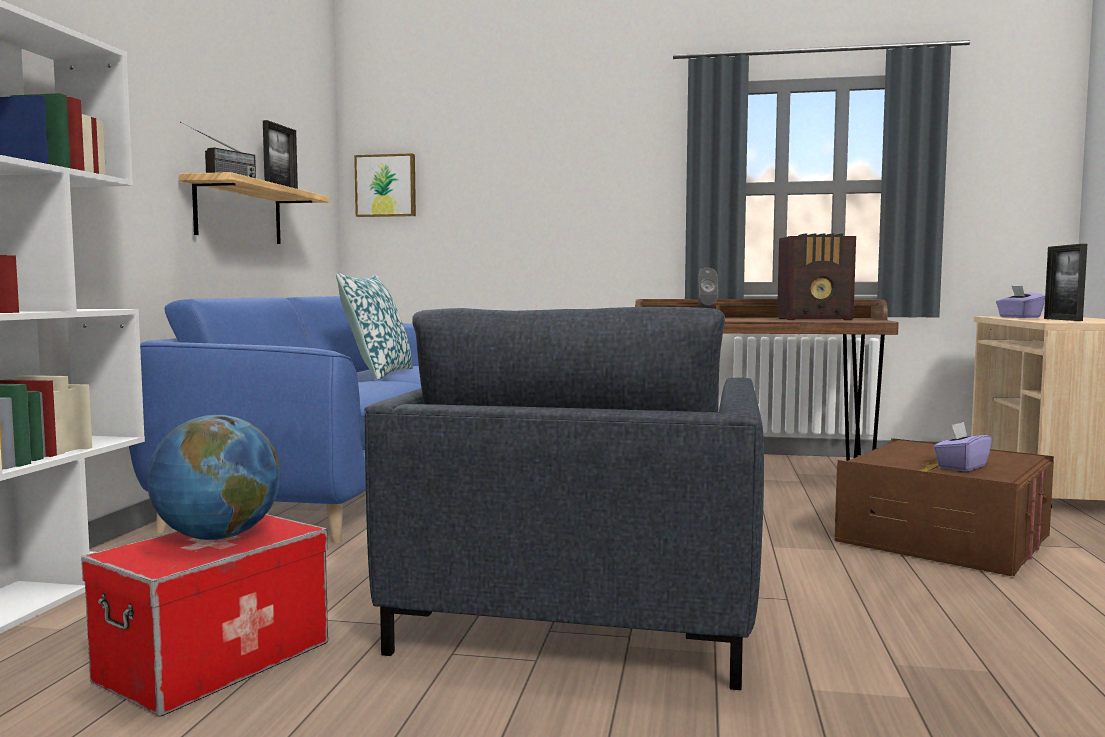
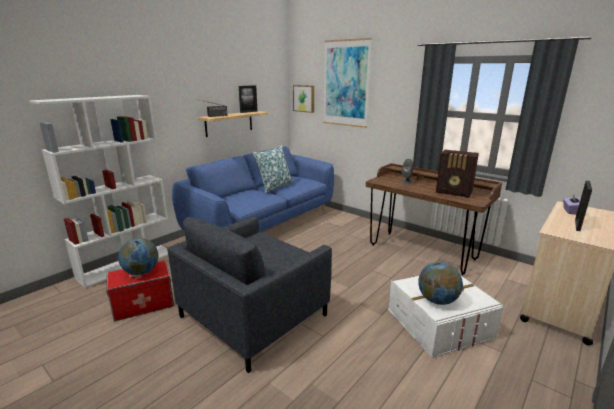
camera: 30 degrees right, 15 degrees up
brown storage box [834,438,1054,576] -> white storage box [388,275,504,358]
purple tissue box [933,422,992,472] -> globe [418,262,463,305]
none -> picture [323,38,372,128]

